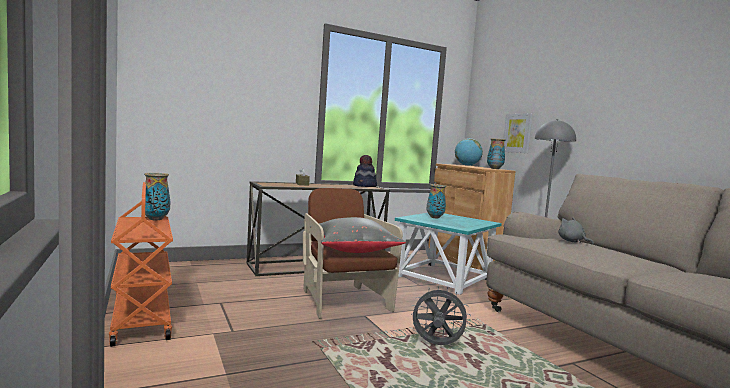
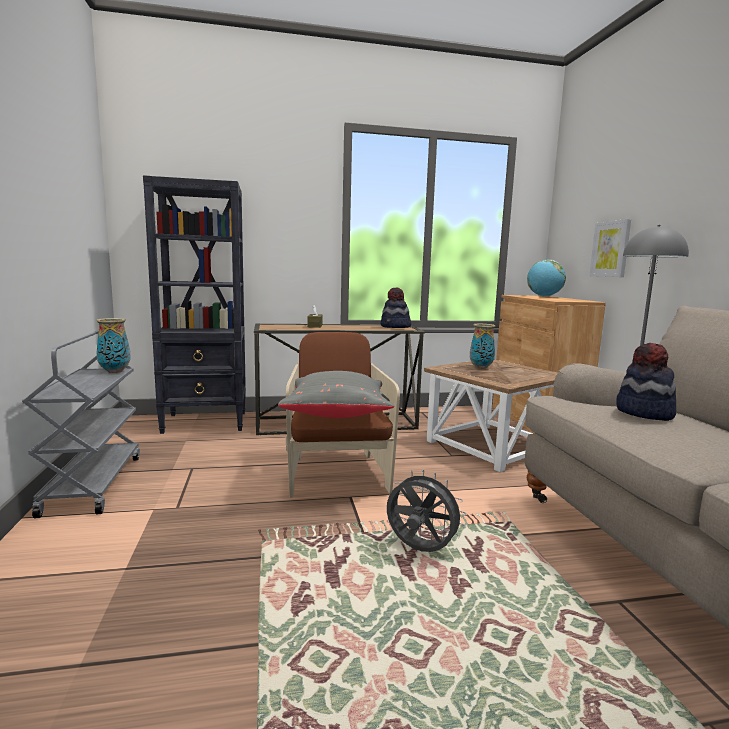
camera: 15 degrees right, 5 degrees up
orange cart [109,182,173,347] -> grey cart [22,330,140,518]
turquoise side table [395,213,502,295] -> brown side table [424,360,558,473]
vase [487,138,506,169] -> none
grey plush toy [558,218,594,244] -> hat [616,343,676,421]
none -> black bookcase [143,175,246,434]

